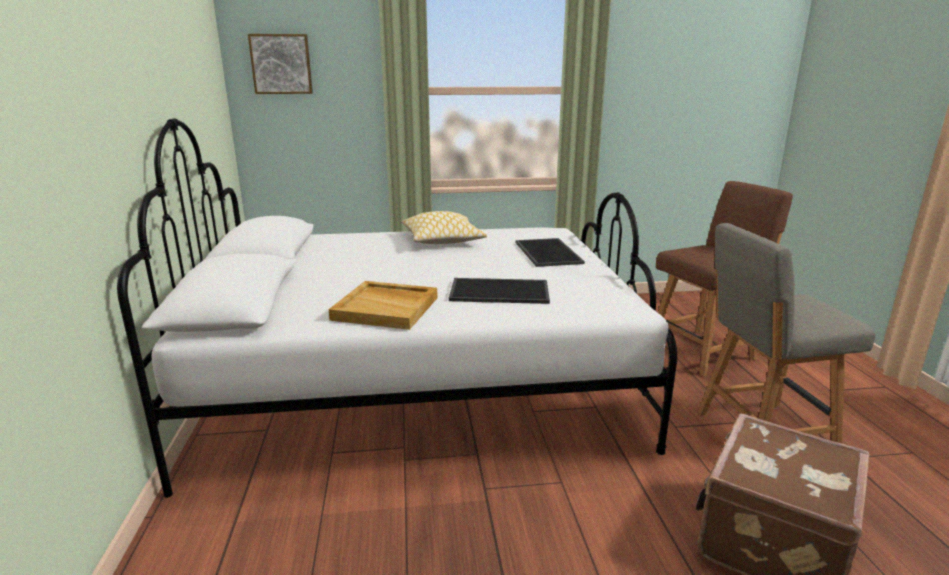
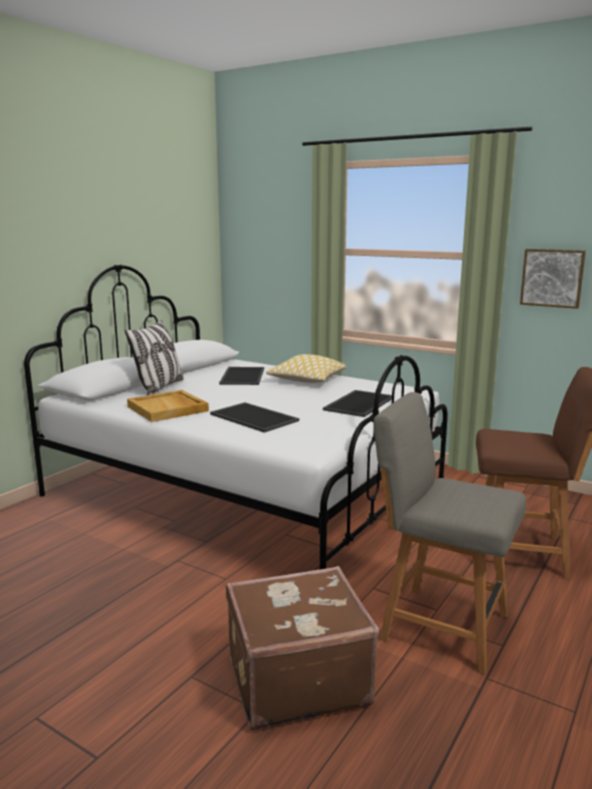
camera: 40 degrees right, 5 degrees down
picture [248,34,313,94] -> picture moved to [520,249,586,309]
none -> pillow [125,320,184,395]
none -> tray [219,367,264,385]

